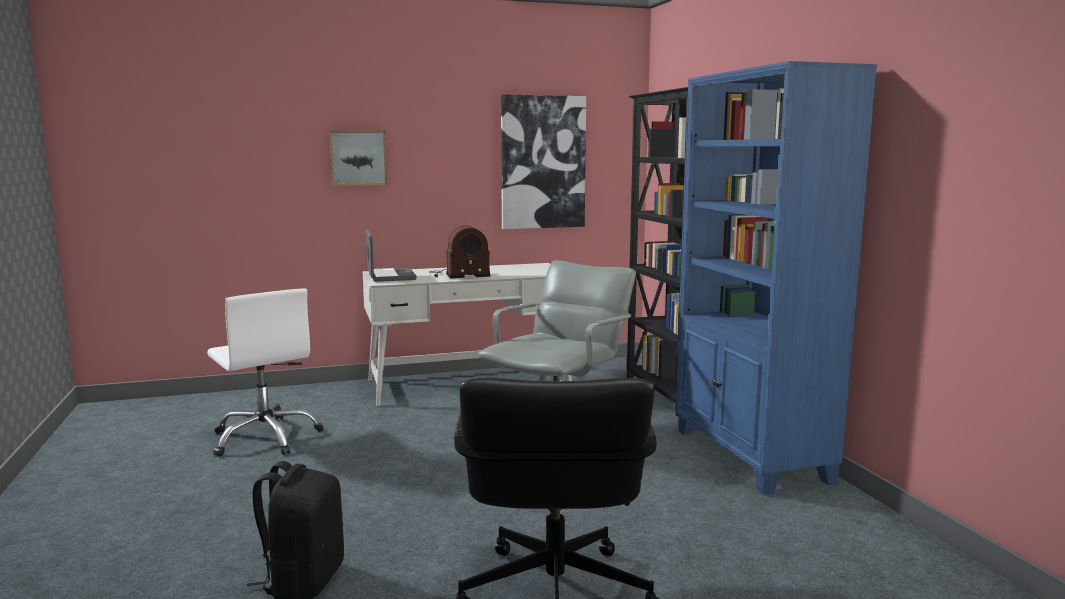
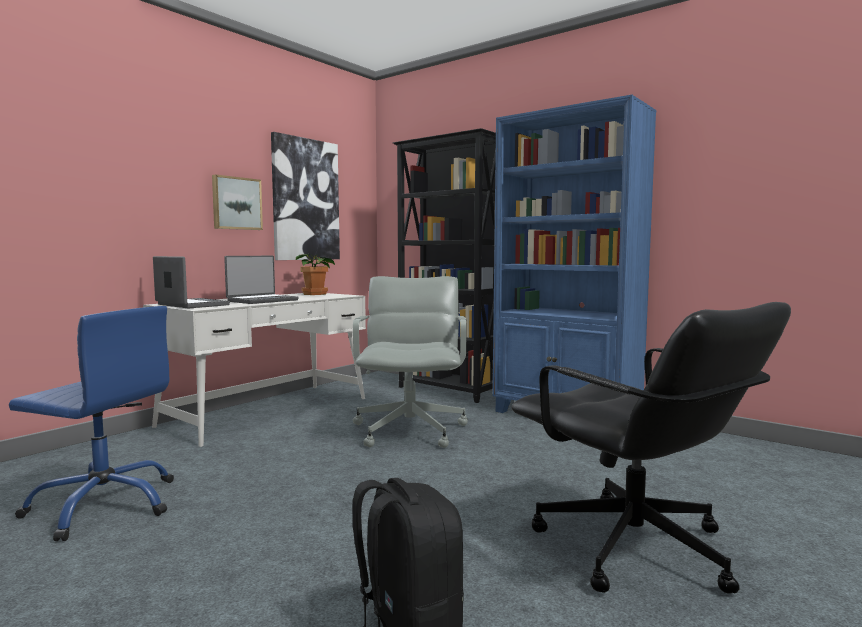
camera: 35 degrees left, 5 degrees down
white office chair [207,289,324,456] -> blue office chair [9,306,174,541]
picture [330,131,387,186] -> picture moved to [212,174,263,230]
radio [429,225,491,278] -> laptop [224,256,299,304]
none -> potted plant [296,254,335,295]

